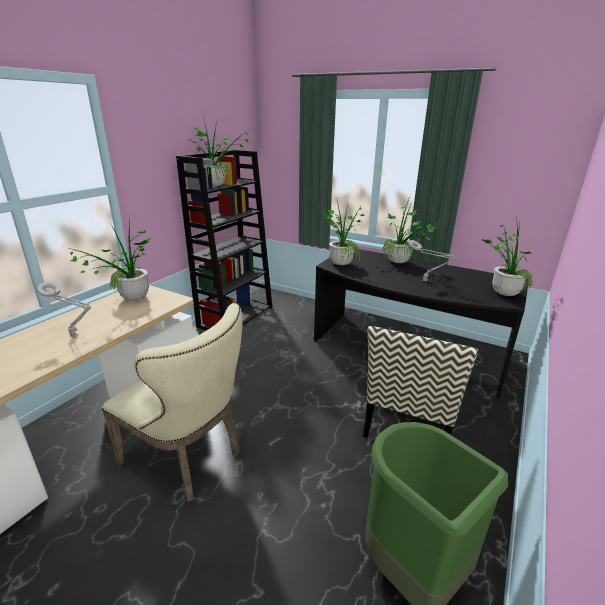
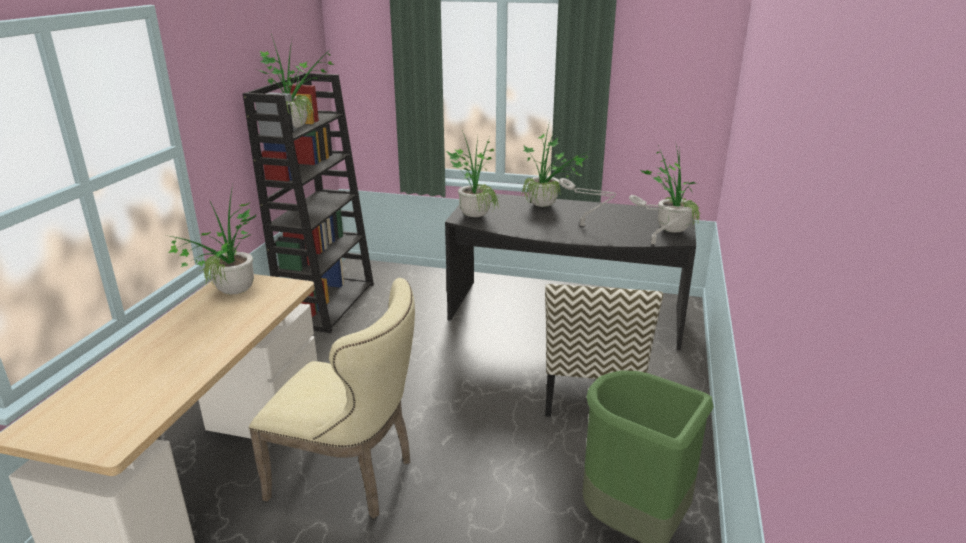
camera: 15 degrees left, 0 degrees up
grey table lamp [37,282,91,338] -> grey table lamp moved to [629,195,692,244]

